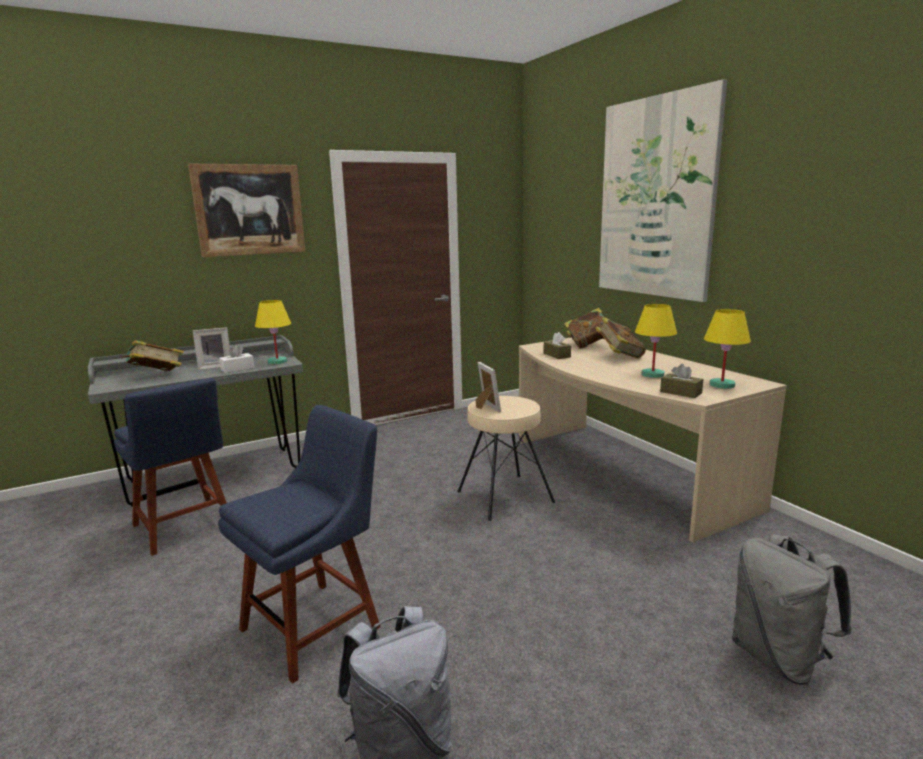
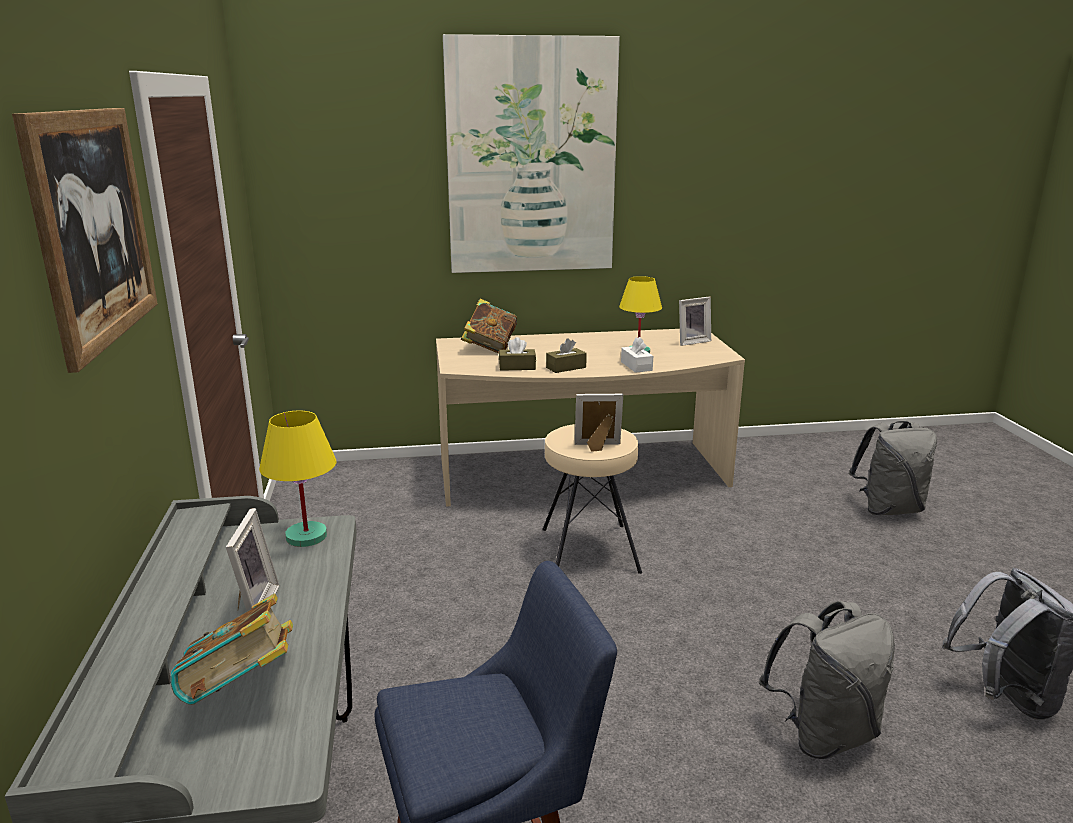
camera: 70 degrees left, 5 degrees up
blue chair [218,405,380,684] -> grey backpack [759,601,895,759]
white tissue box [219,345,255,373] -> white tissue box moved to [621,337,653,373]
book [595,317,646,358] -> none
brown tissue box [660,364,703,398] -> brown tissue box moved to [546,338,587,373]
yellow table lamp [704,309,751,389] -> picture frame [679,297,711,346]

